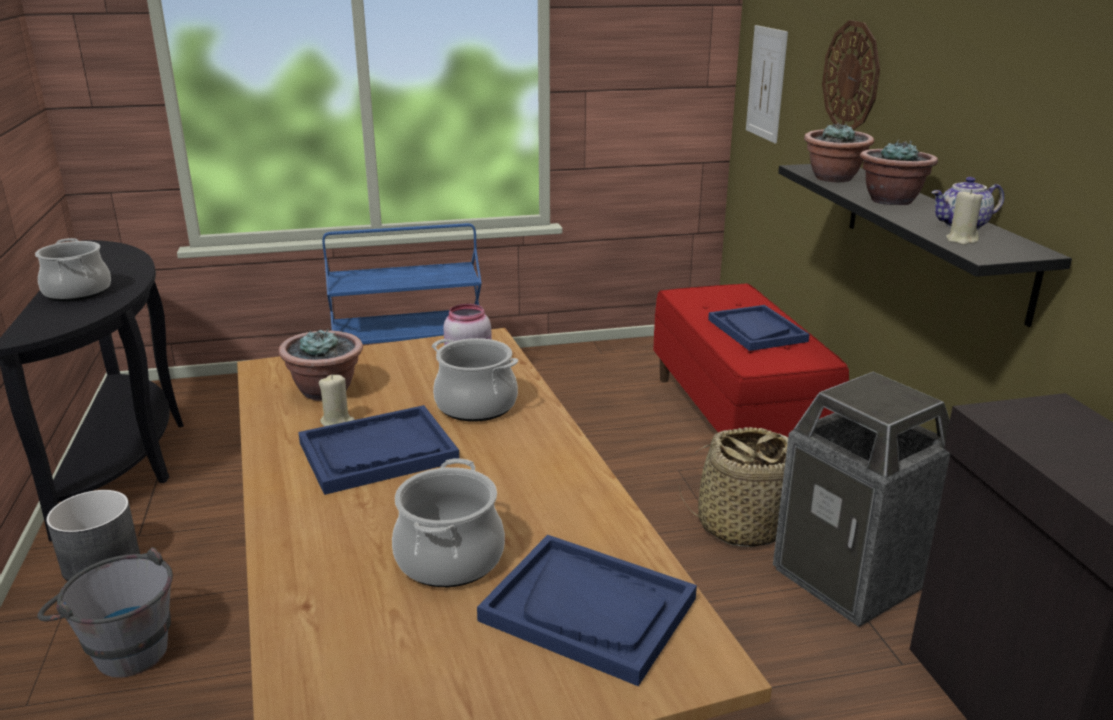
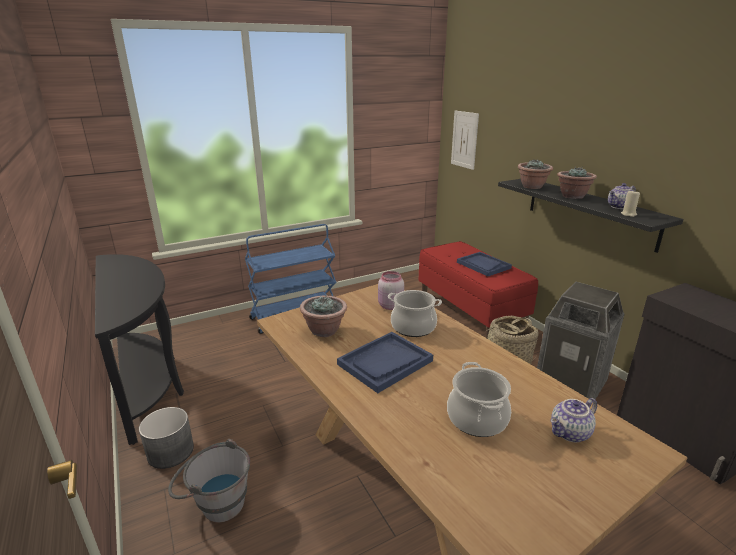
camera: 15 degrees left, 0 degrees up
cooking pot [35,238,111,302] -> none
beige candle [319,374,355,426] -> none
blue tray [477,535,697,686] -> teapot [550,398,597,442]
wall clock [822,20,880,130] -> none

